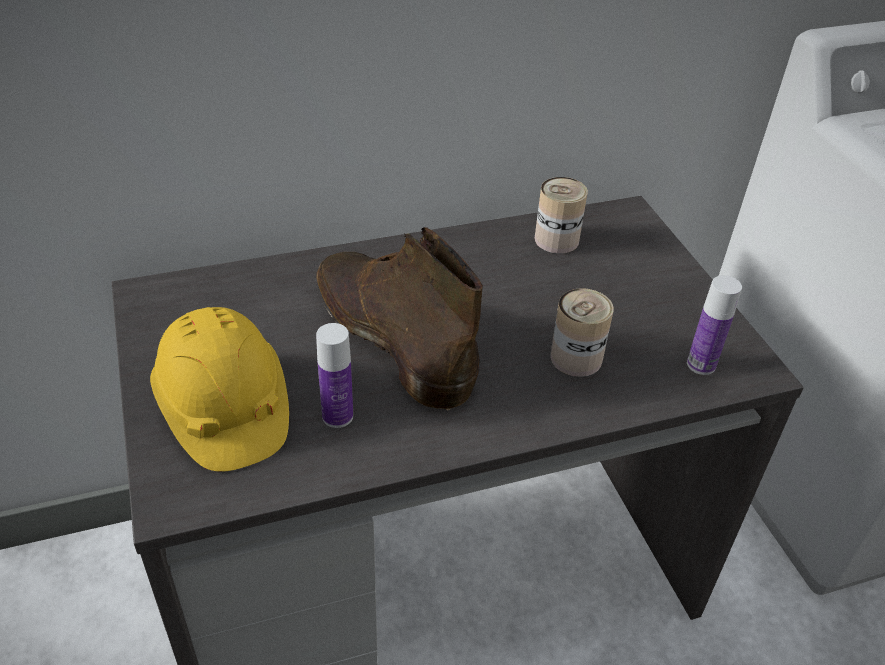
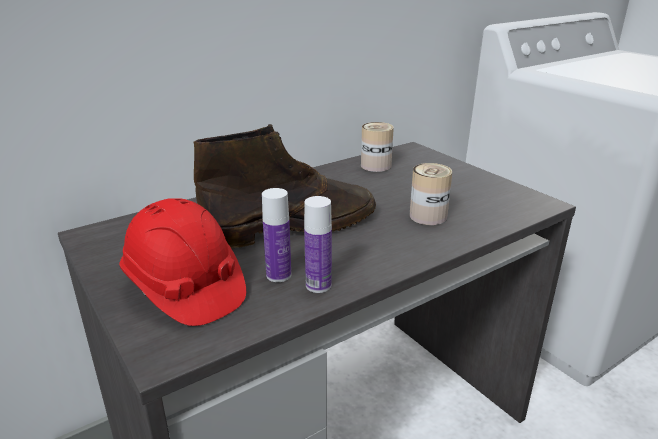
camera: 15 degrees left, 15 degrees down
yellow hard hat [150,307,289,472] -> red hard hat [119,198,246,326]
brown boot [317,227,483,411] -> brown boot turned 120 degrees clockwise [193,124,376,249]
bottle [687,275,742,375] -> bottle moved to [304,196,332,293]

